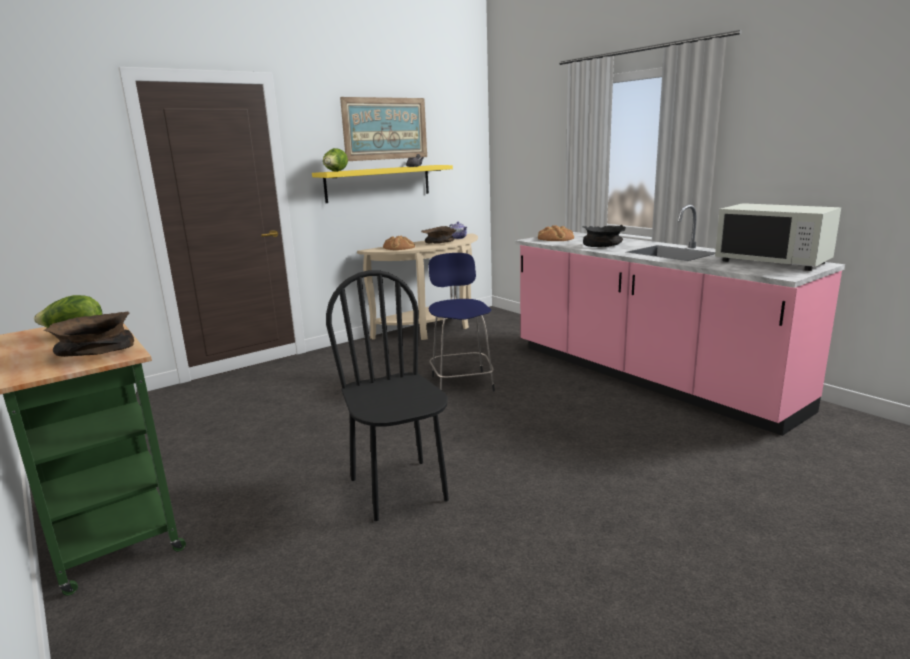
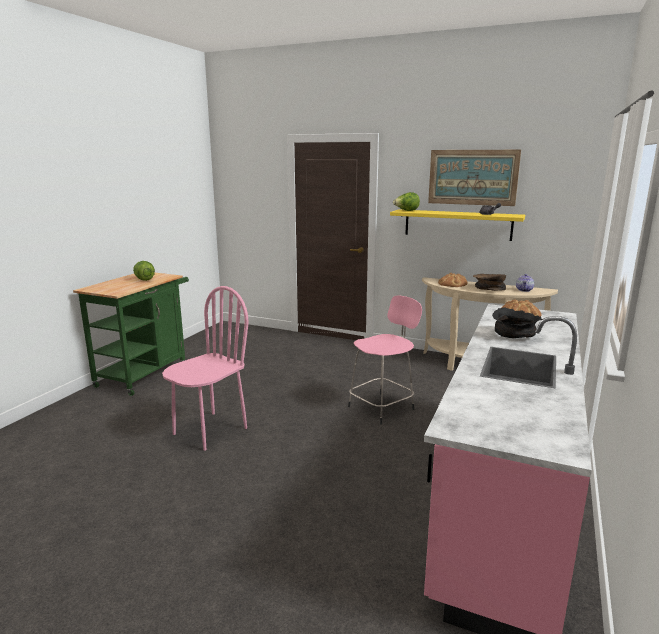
camera: 60 degrees right, 0 degrees up
brown bowl [43,312,134,357] -> none
black chair [326,270,449,521] -> pink chair [162,286,249,451]
blue stool [429,253,495,391] -> pink stool [348,296,422,425]
white microwave [715,203,841,271] -> none

